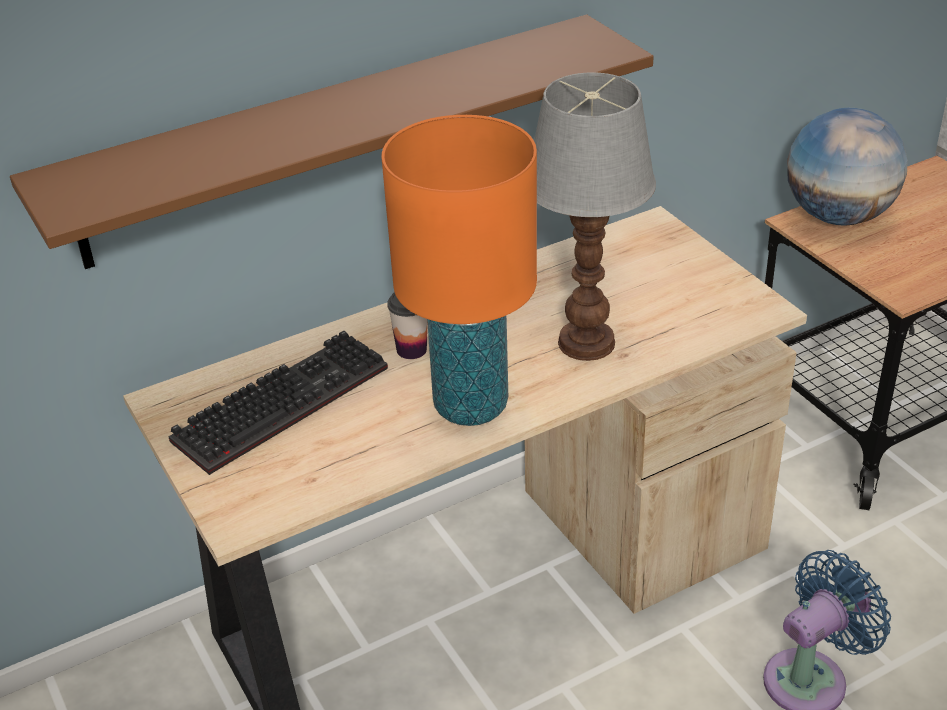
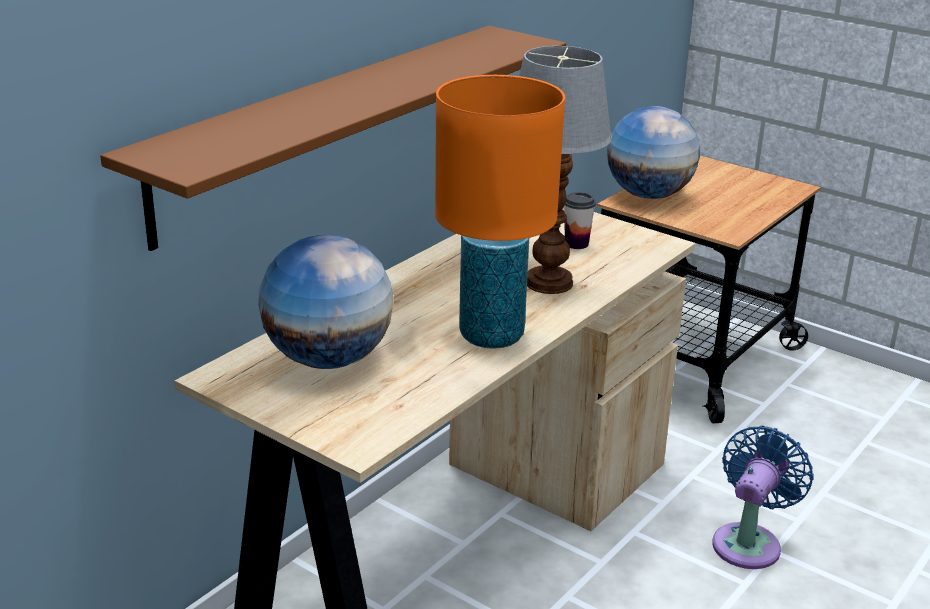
camera: 25 degrees left, 10 degrees down
keyboard [168,331,388,475] -> globe [258,235,394,369]
cup [387,292,427,359] -> cup moved to [564,192,596,249]

